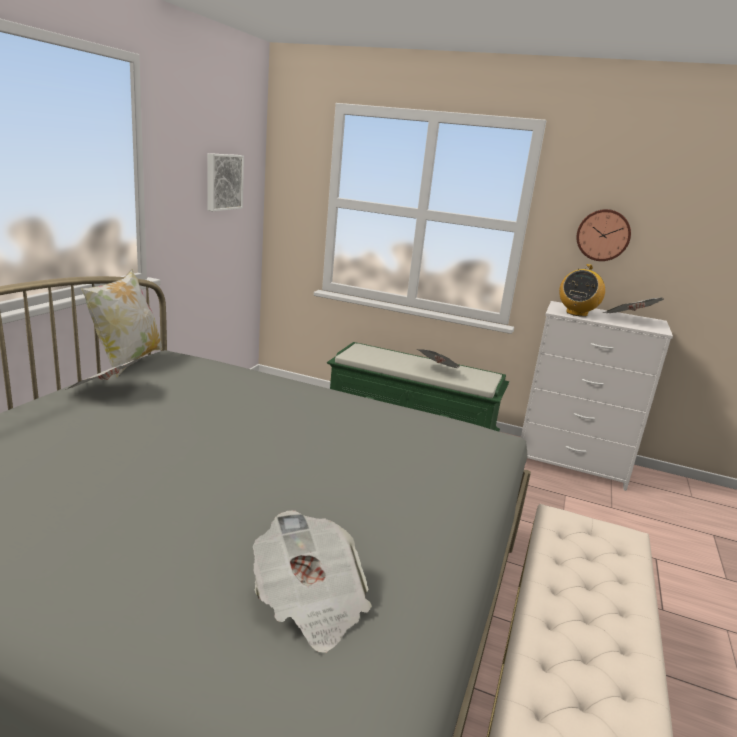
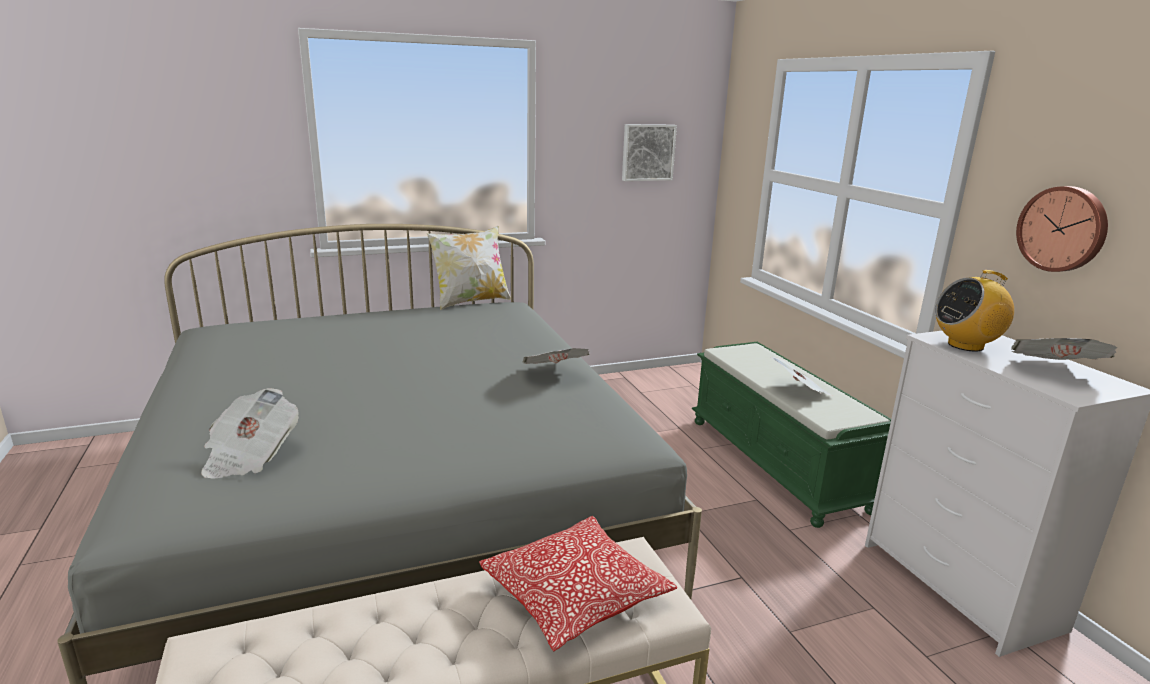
camera: 50 degrees right, 0 degrees up
newspaper [65,358,142,390] -> newspaper moved to [523,348,589,364]
none -> pillow [479,516,677,651]

